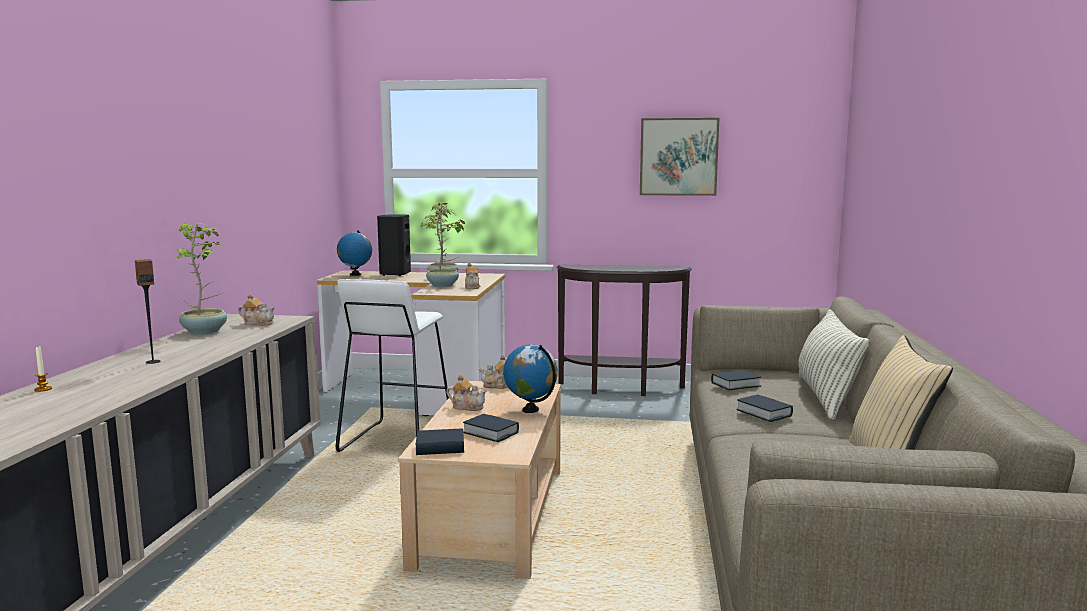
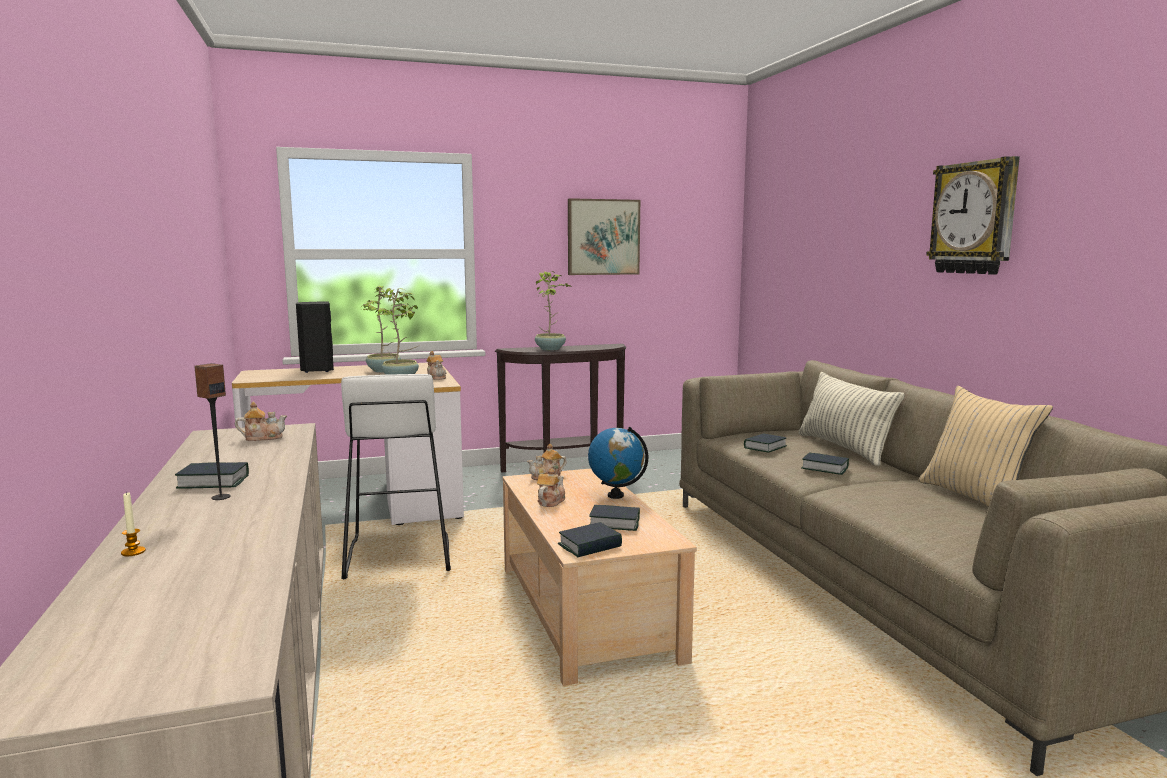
camera: 25 degrees left, 0 degrees up
potted plant [174,223,227,335] -> potted plant moved to [535,271,571,351]
globe [337,230,372,276] -> none
teapot [446,374,486,411] -> teapot turned 60 degrees counterclockwise [537,469,565,507]
none -> book [175,462,249,489]
none -> wall clock [926,156,1020,275]

